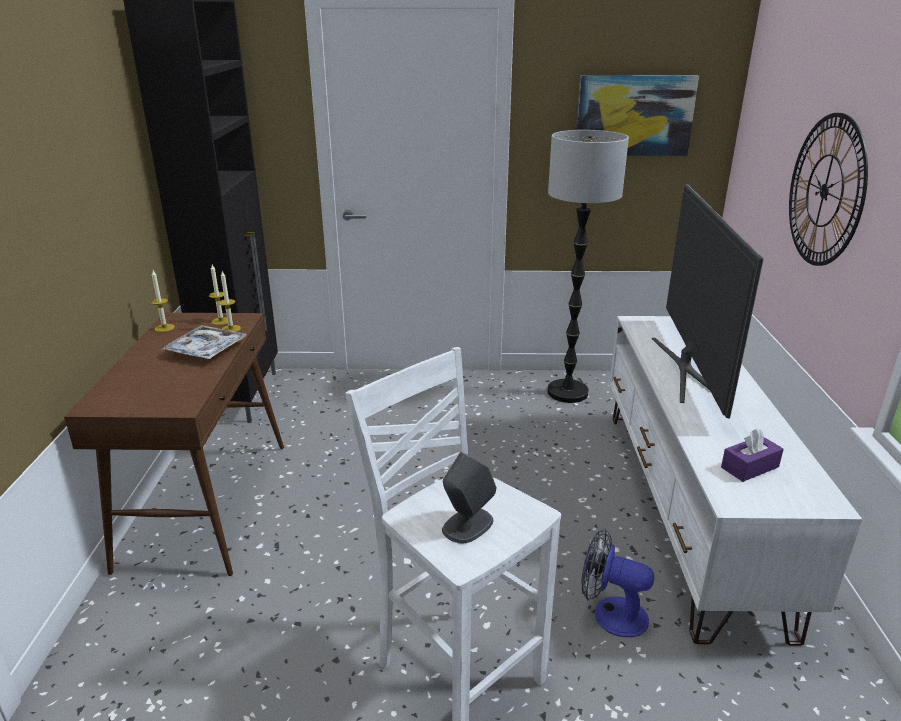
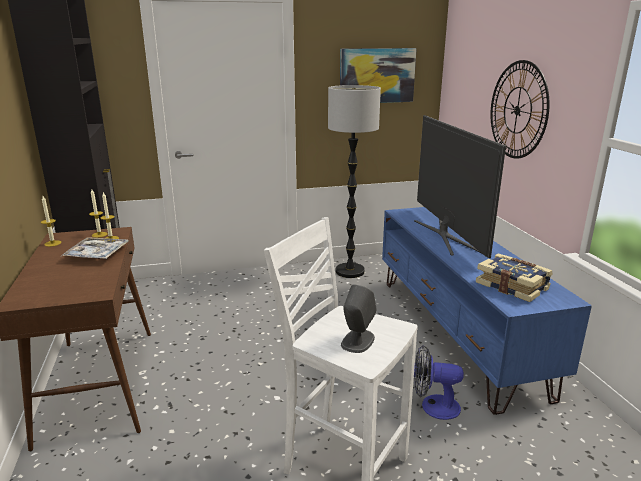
camera: 15 degrees left, 5 degrees down
white tv stand [609,316,862,645] -> blue tv stand [382,207,592,415]
purple tissue box [721,428,784,482] -> book [476,253,552,302]

